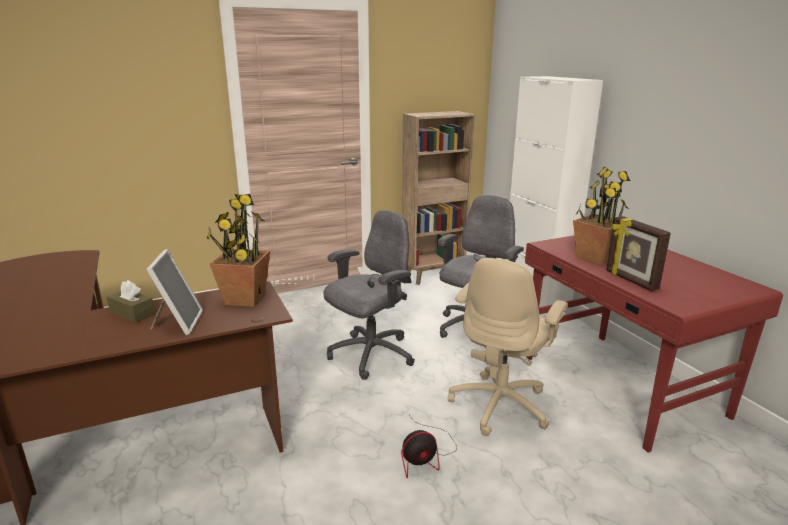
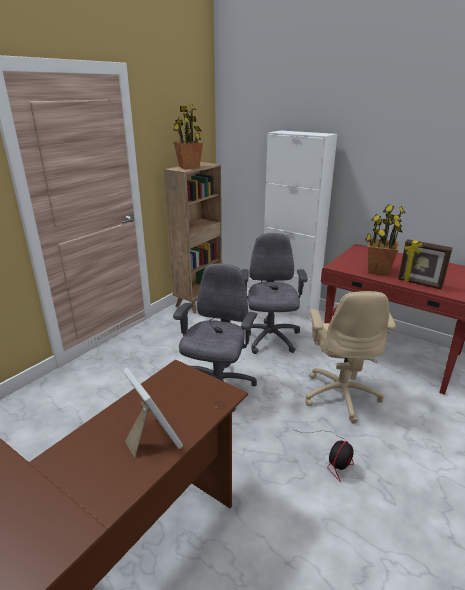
camera: 30 degrees left, 5 degrees up
brown tissue box [107,280,155,323] -> none
potted plant [207,194,270,307] -> potted plant moved to [173,104,203,169]

